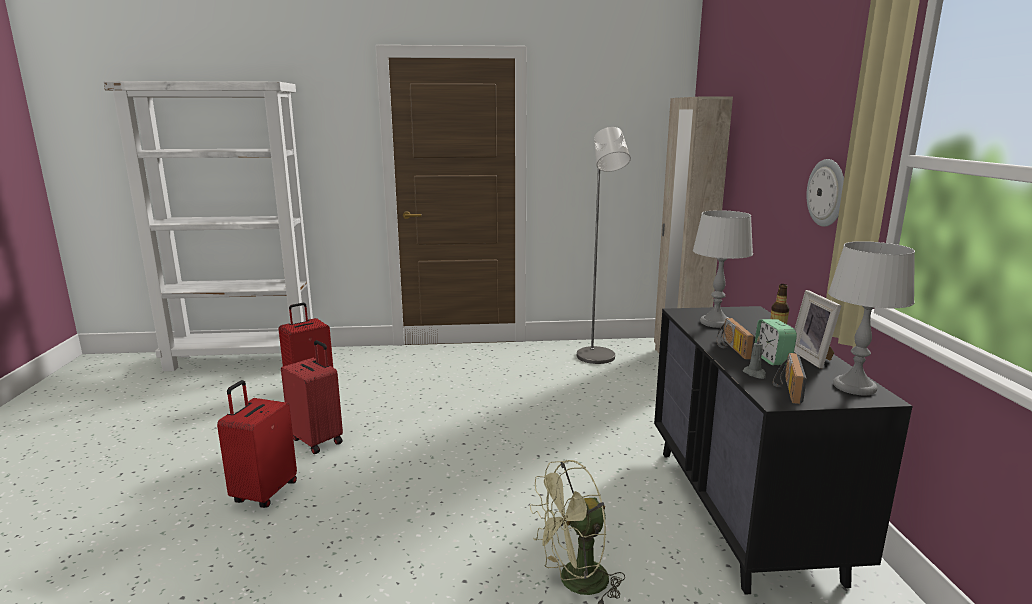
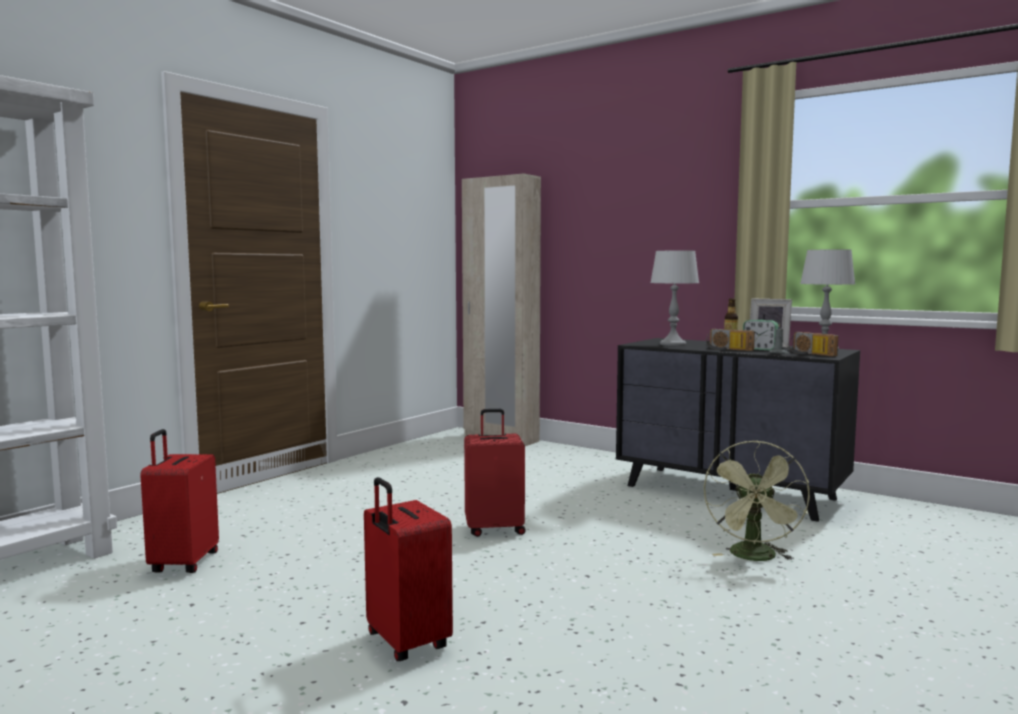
camera: 50 degrees left, 10 degrees down
red suitcase [281,340,343,454] -> red suitcase moved to [464,409,526,537]
grey floor lamp [577,127,631,364] -> none
wall clock [806,159,844,227] -> none

